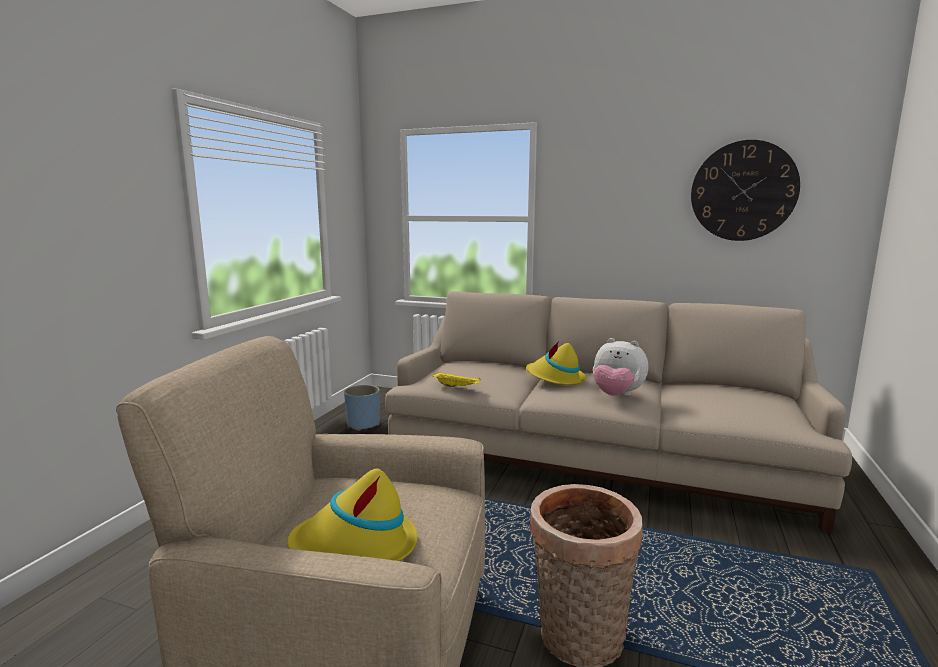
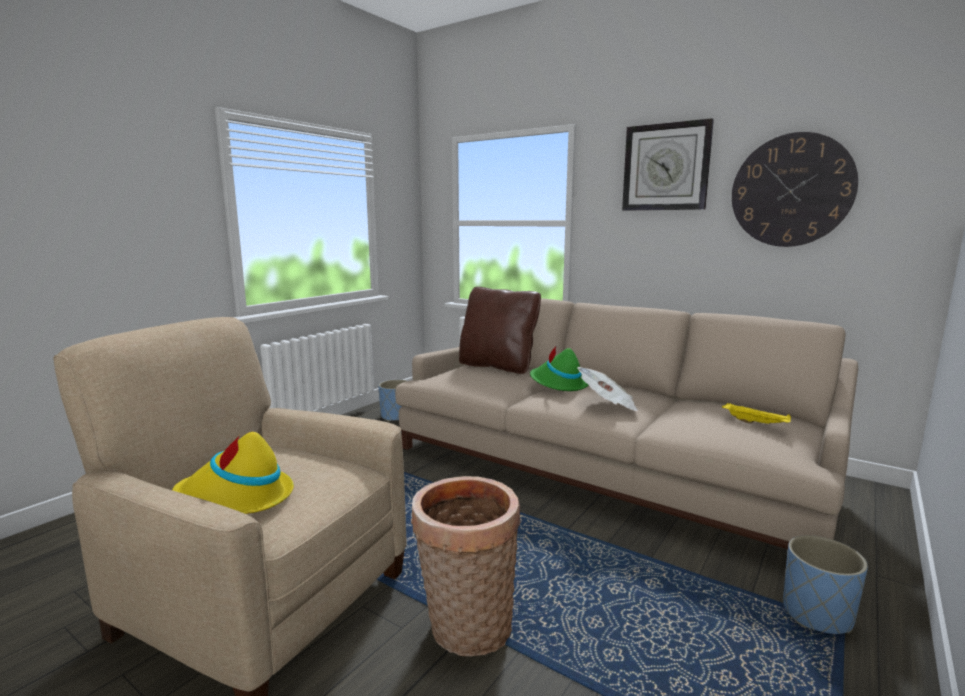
camera: 15 degrees right, 0 degrees up
yellow tray [432,372,481,388] -> yellow tray moved to [722,403,791,424]
yellow hat [526,342,586,385] -> green hat [530,345,589,391]
plush toy [593,338,648,396] -> newspaper [577,367,638,411]
none -> brown pillow [459,287,541,374]
none -> wall clock [622,118,714,211]
none -> blue planter [783,535,868,634]

